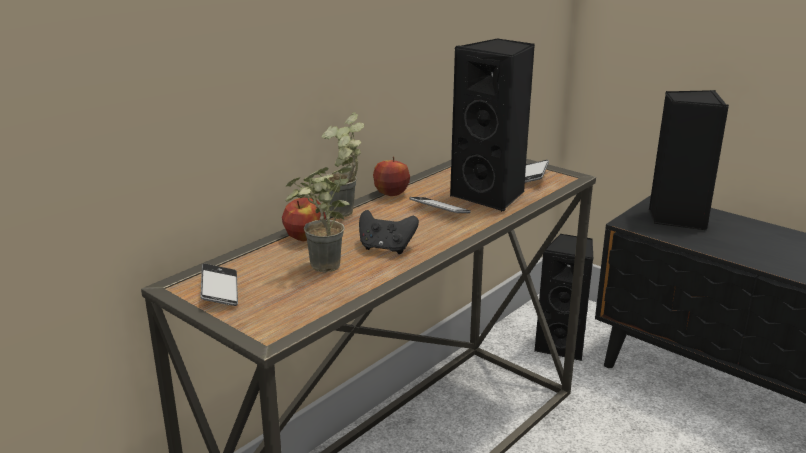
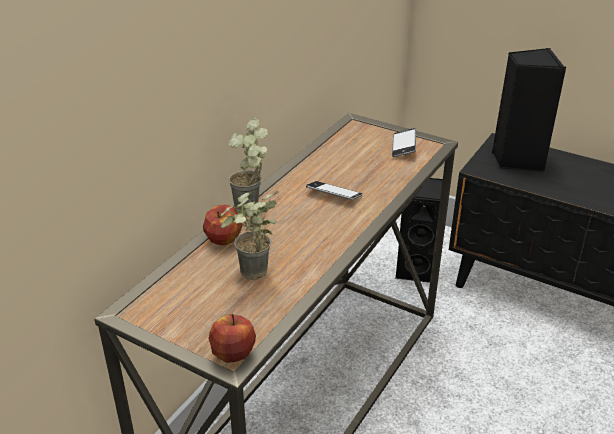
camera: 10 degrees left, 10 degrees up
phone [200,264,238,306] -> none
black game controller [359,210,419,254] -> none
apple [373,157,410,196] -> apple moved to [208,314,256,363]
black speaker [450,38,535,212] -> none

